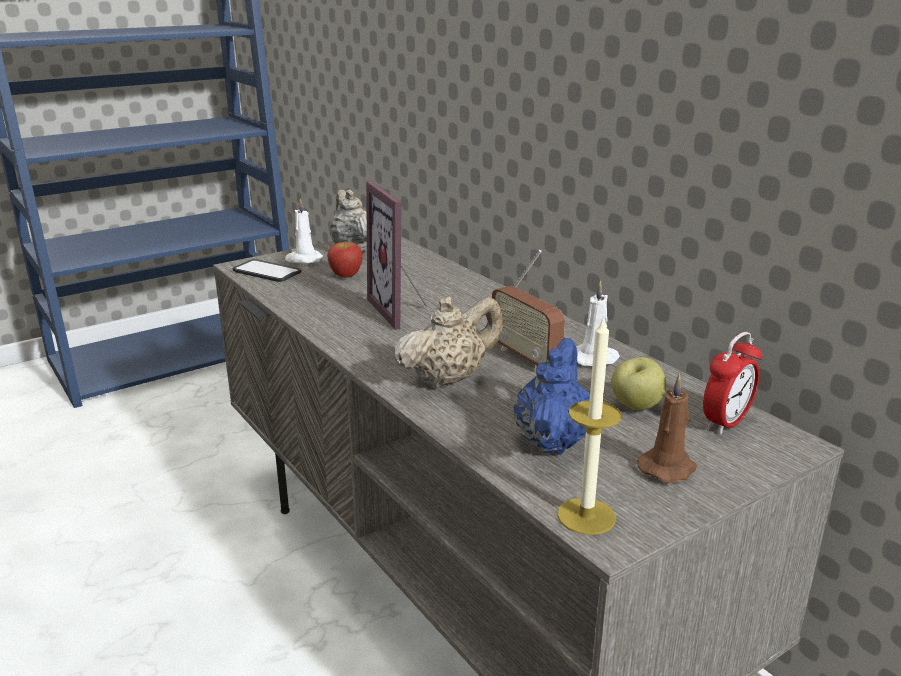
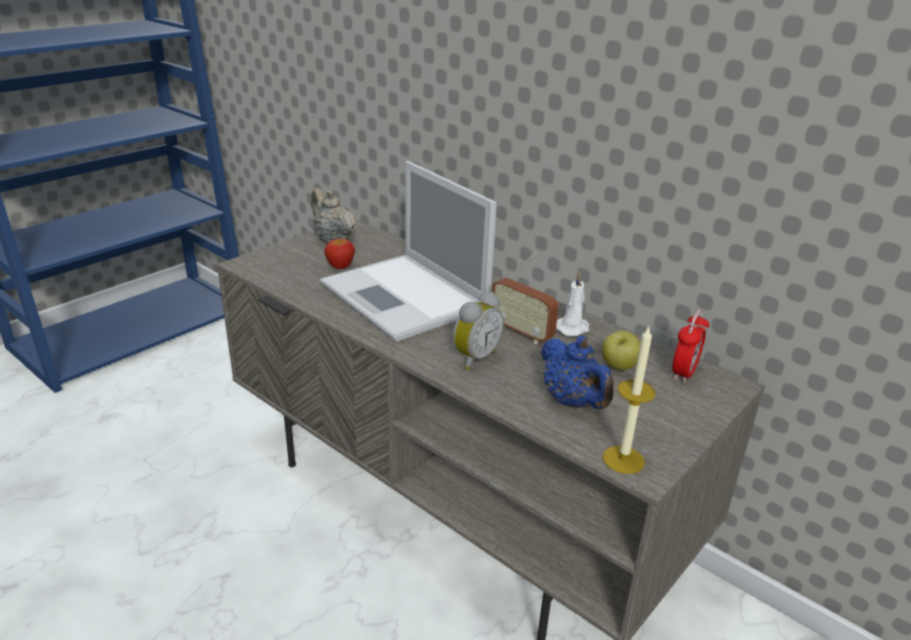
camera: 15 degrees left, 5 degrees up
phone [233,259,302,282] -> none
white candle [285,198,323,263] -> none
picture frame [366,181,427,330] -> laptop [320,161,497,342]
beige teapot [394,297,504,388] -> alarm clock [453,292,504,370]
blue teapot [514,338,590,455] -> blue teapot turned 150 degrees clockwise [541,335,614,410]
brown candle [637,373,697,483] -> none

